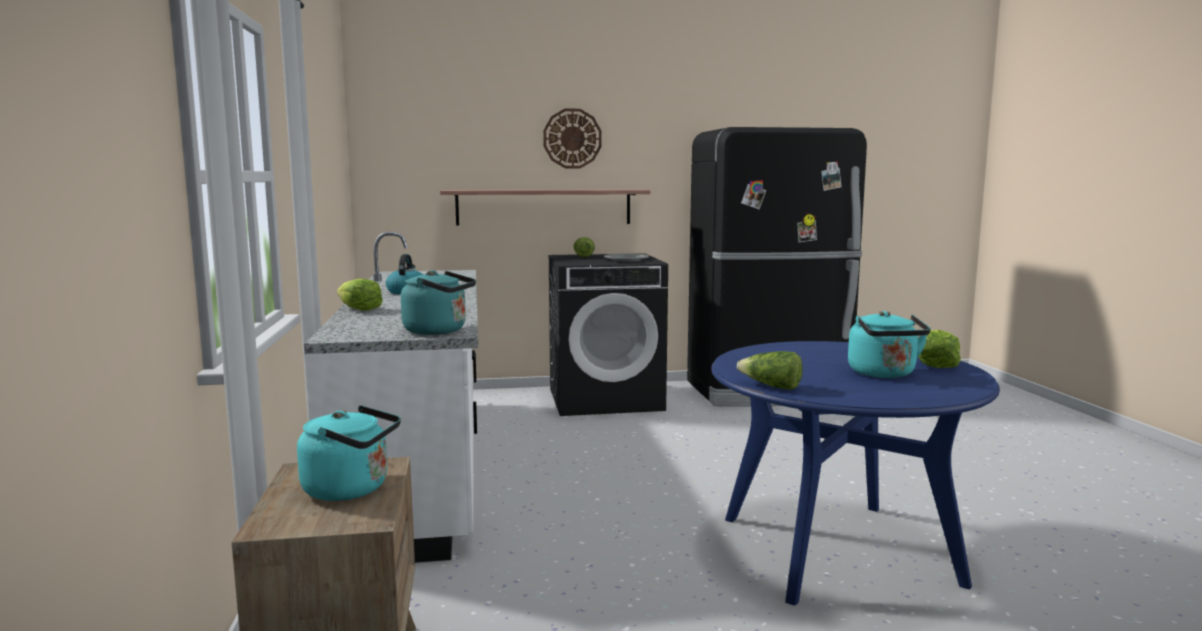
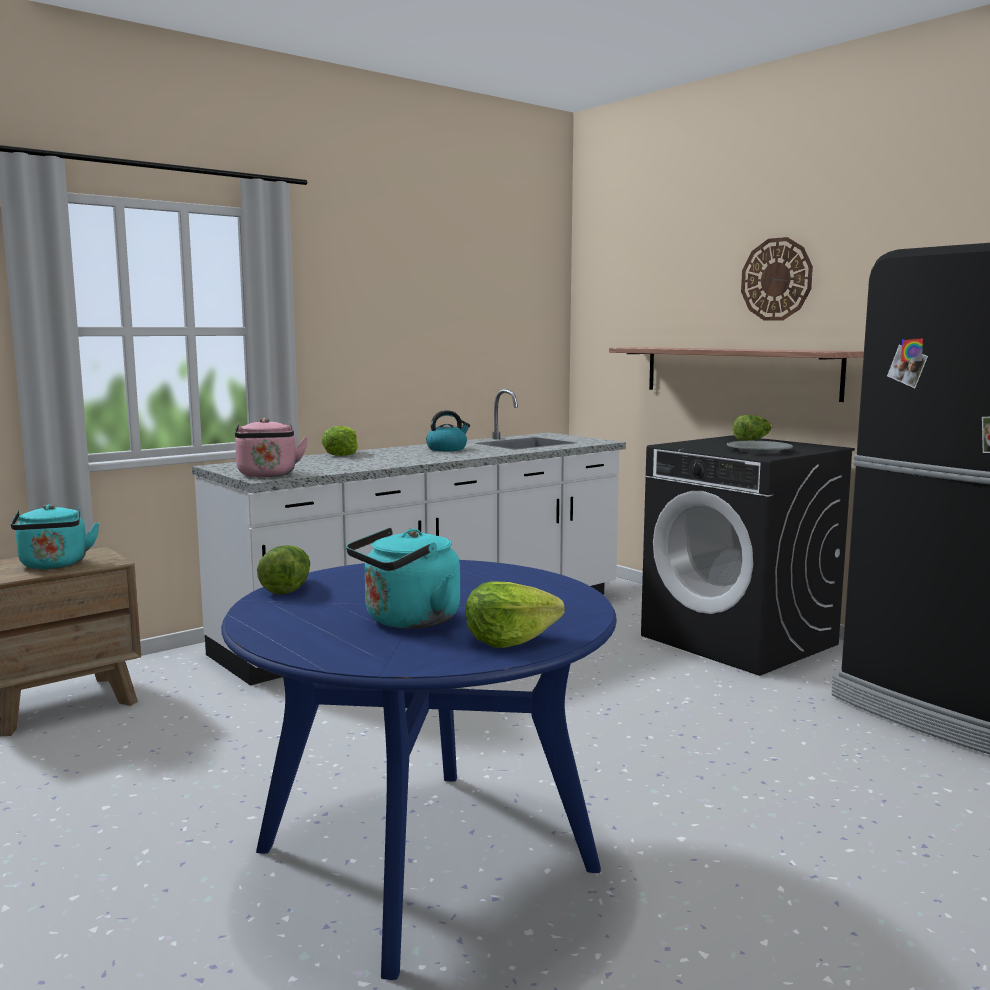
camera: 60 degrees right, 0 degrees up
turquoise kettle [401,270,476,335] -> pink kettle [235,418,308,477]

